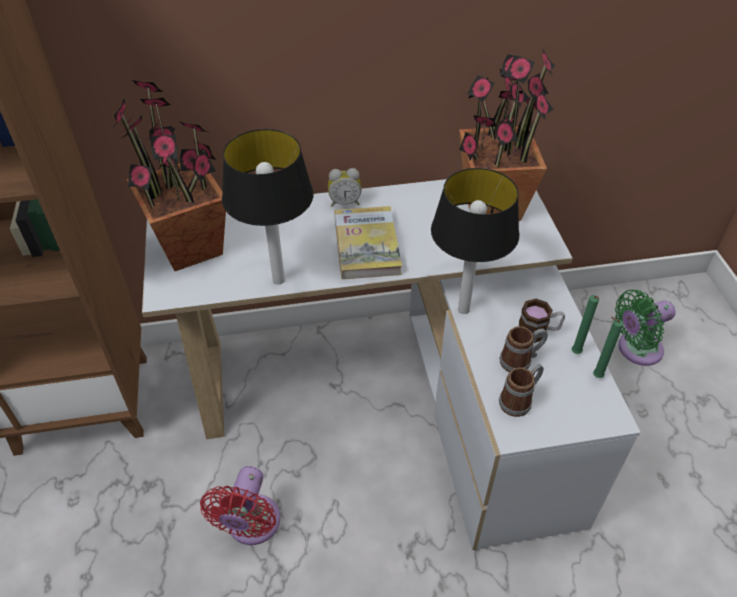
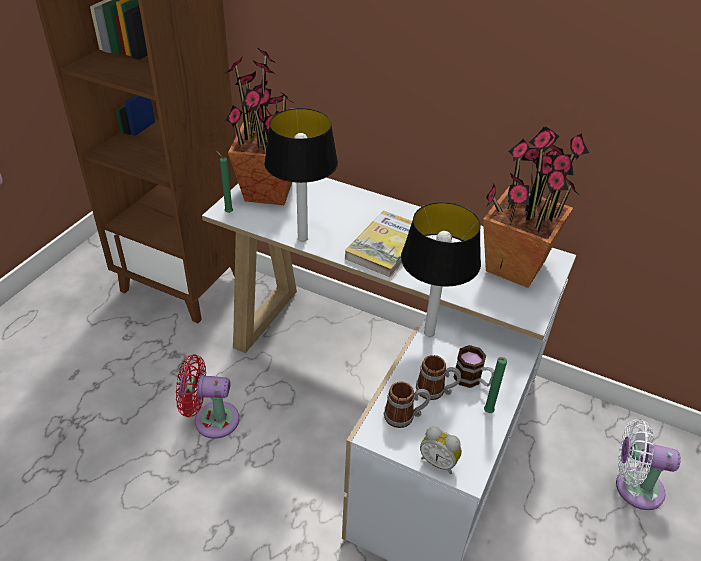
camera: 35 degrees right, 5 degrees down
red fan [200,466,280,545] -> red fan turned 45 degrees clockwise [176,354,239,439]
alarm clock [328,168,361,207] -> alarm clock moved to [420,426,462,474]
green candle [593,317,624,378] -> green candle moved to [216,151,233,213]
green fan [615,290,676,366] -> white fan [616,419,681,510]

